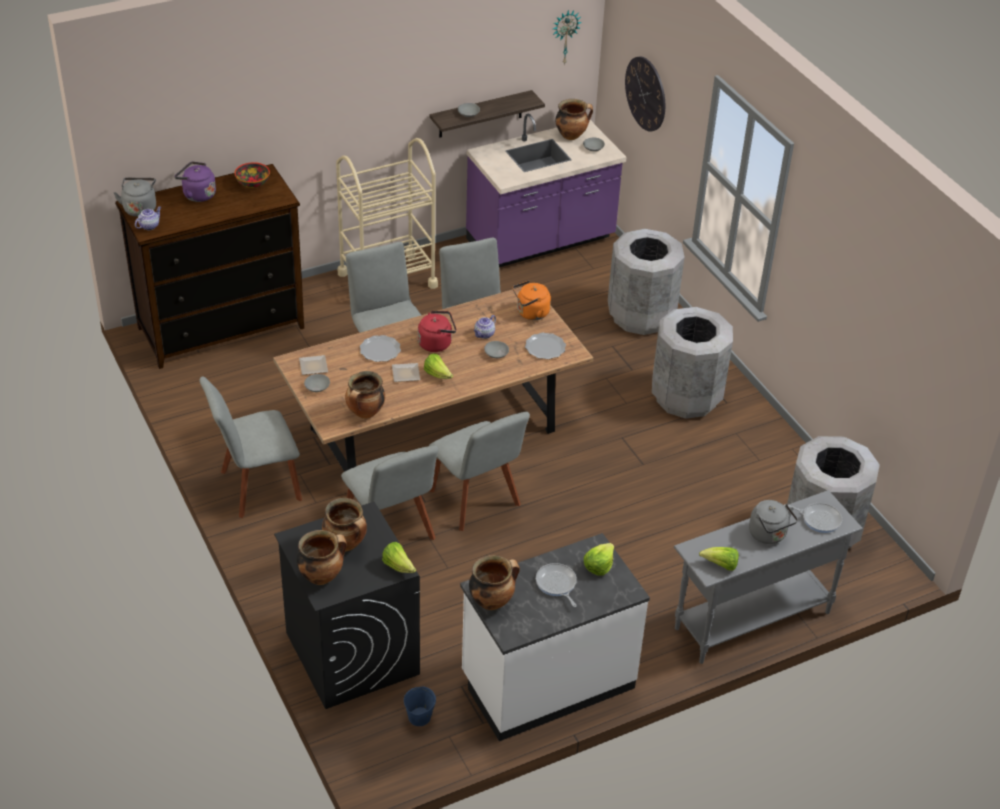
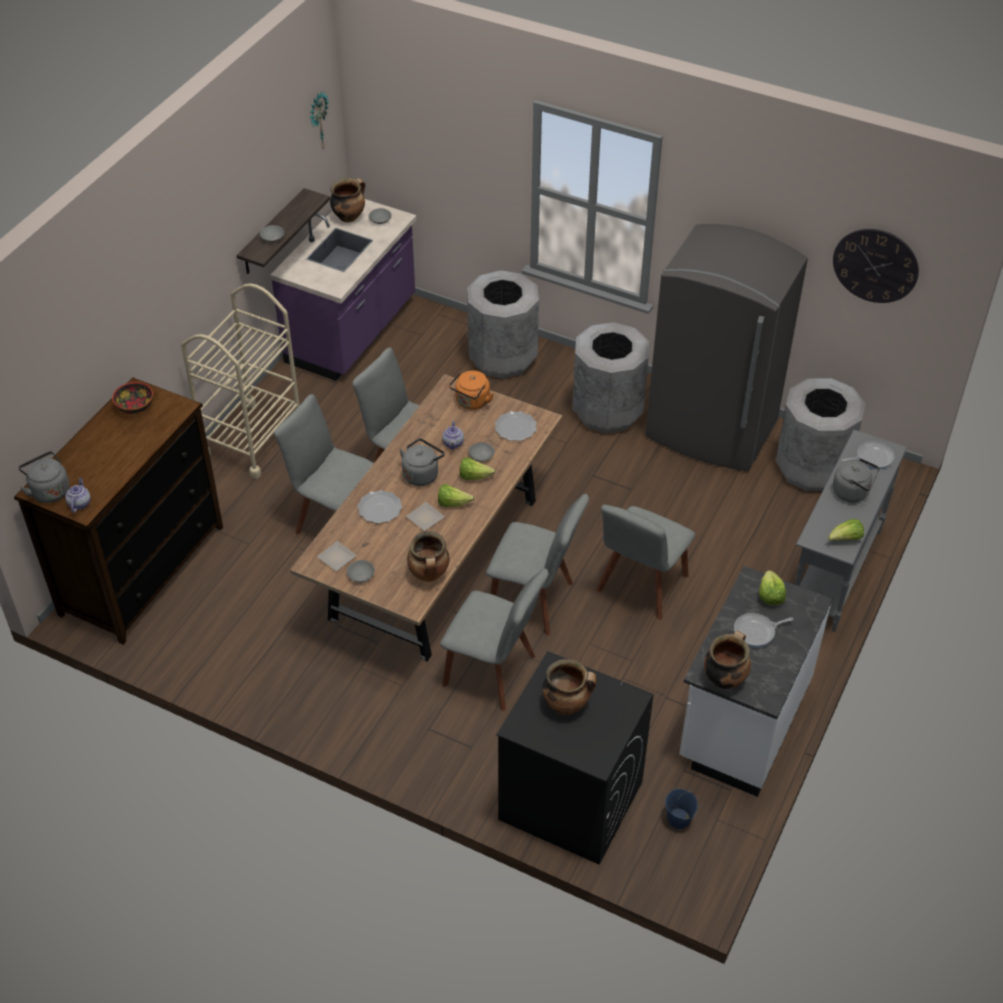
camera: 35 degrees left, 5 degrees up
purple kettle [175,162,216,202] -> none
grey chair [200,376,302,518] -> grey chair moved to [596,505,695,620]
cooking pot [297,530,347,585] -> none
lettuce [382,542,416,573] -> lettuce moved to [460,458,496,480]
red kettle [418,311,457,352] -> grey kettle [399,438,445,486]
frying pan [536,563,577,607] -> frying pan turned 45 degrees counterclockwise [734,613,793,647]
wall clock [625,56,665,132] -> wall clock moved to [833,229,919,303]
none -> grey fridge [645,224,808,472]

